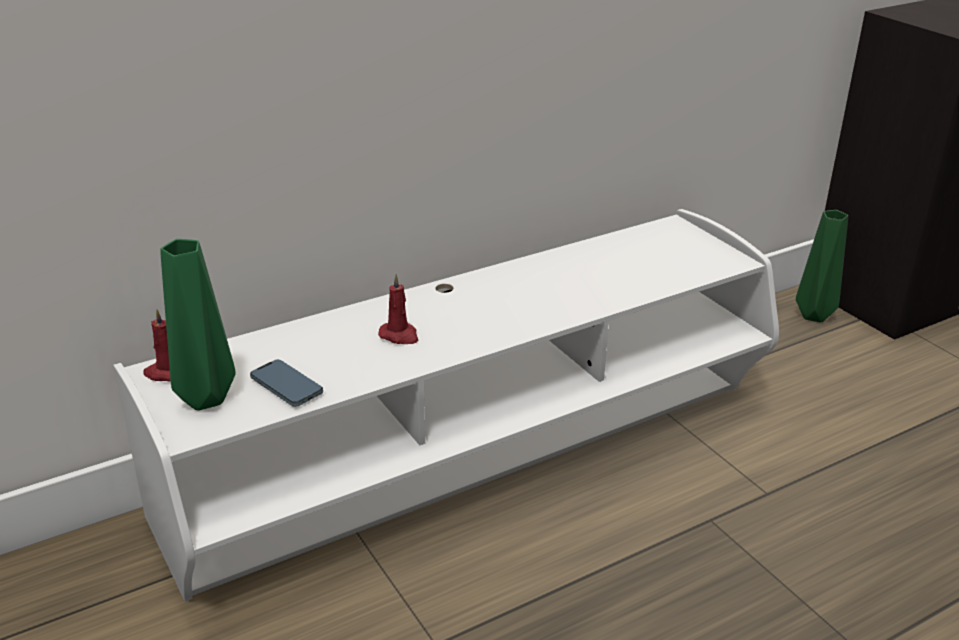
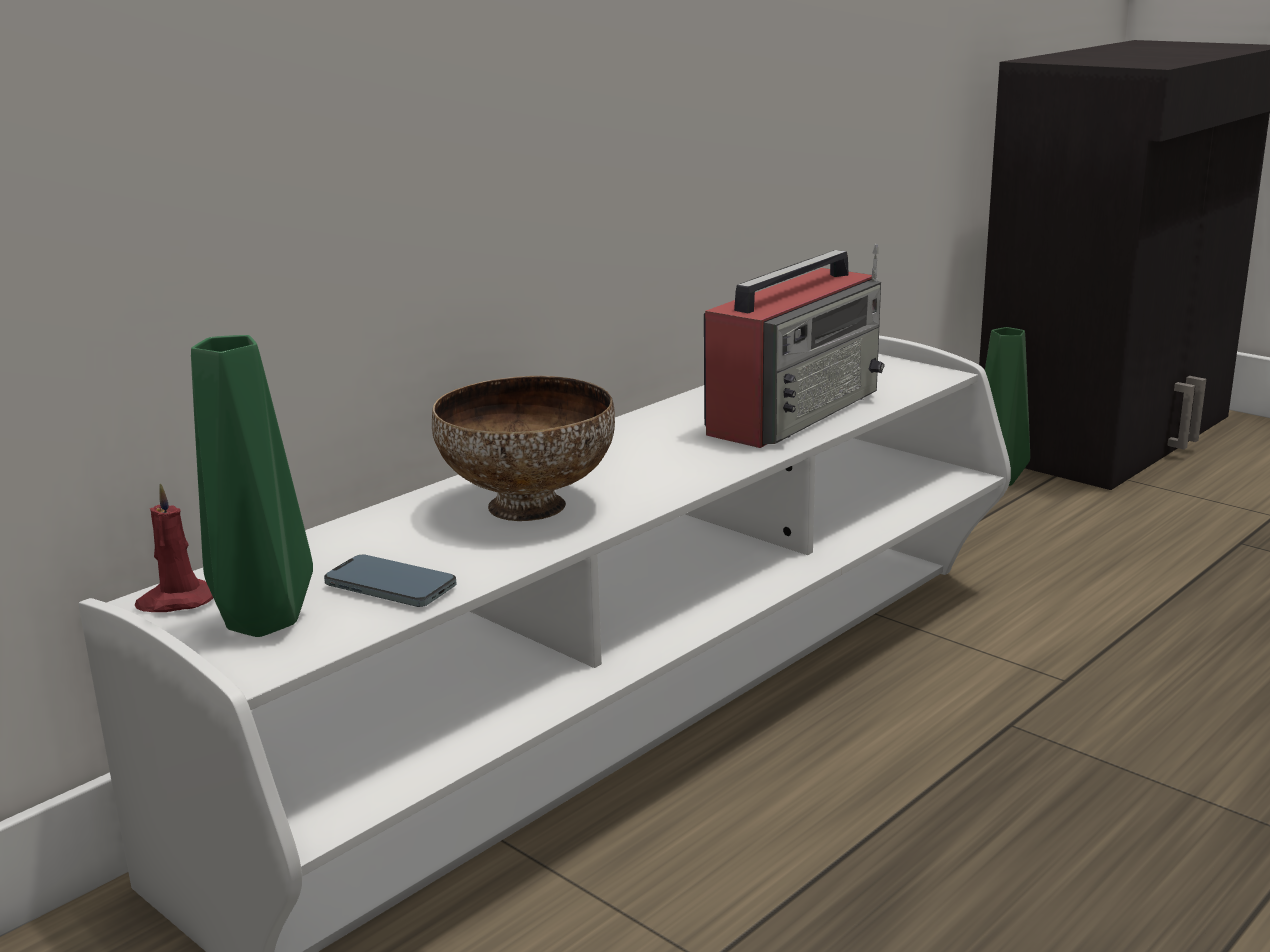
camera: 15 degrees left, 10 degrees down
red candle [378,274,418,344] -> bowl [432,376,615,521]
none -> radio [704,244,885,448]

